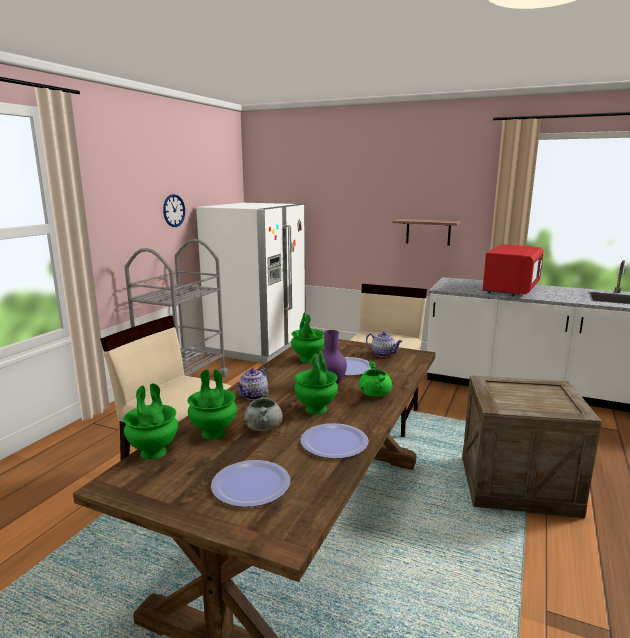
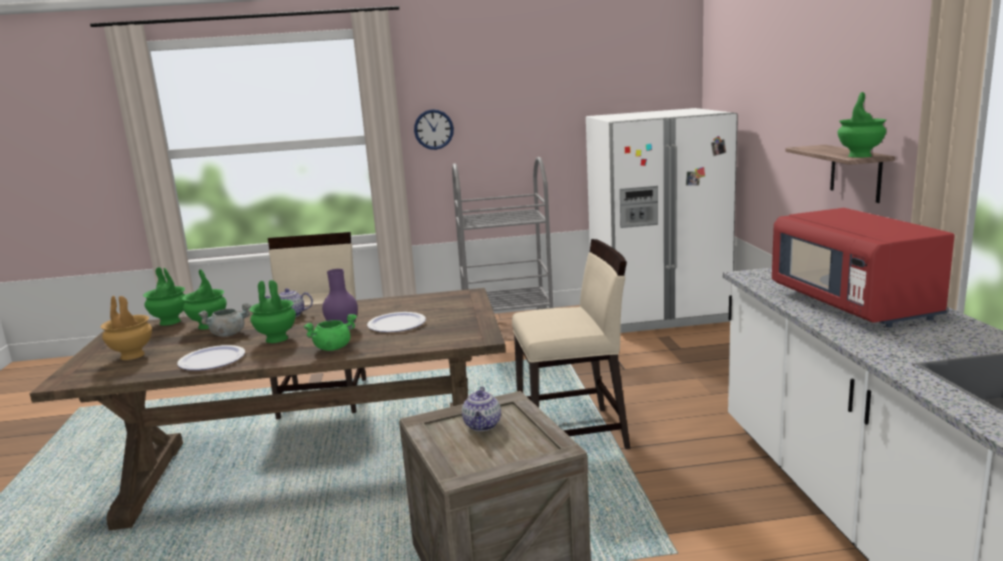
camera: 60 degrees right, 0 degrees up
wall clock [163,194,185,227] -> wall clock moved to [414,109,454,150]
plate [211,460,290,507] -> brown vase [101,296,152,360]
green vase [291,312,324,363] -> green vase moved to [838,92,886,158]
teapot [366,332,402,357] -> teapot moved to [462,387,501,431]
red microwave [483,244,544,296] -> red microwave turned 75 degrees clockwise [772,208,955,328]

